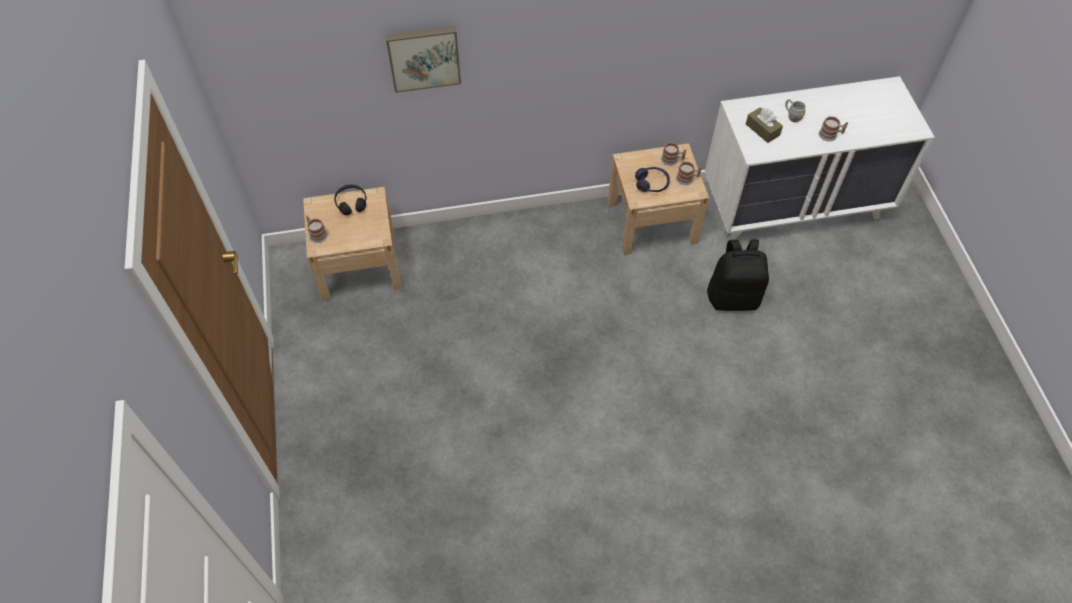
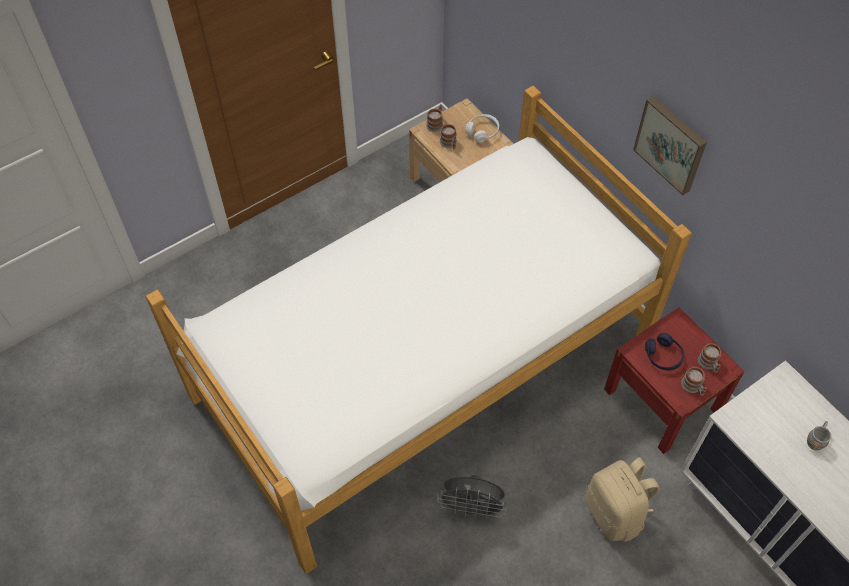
camera: 65 degrees right, 0 degrees up
black headphones [334,185,366,215] -> white headphones [465,114,499,143]
picture [385,26,461,93] -> picture moved to [633,96,707,195]
beige nightstand [608,143,709,255] -> red nightstand [604,307,744,454]
black backpack [707,240,769,311] -> beige backpack [585,457,660,542]
brown tissue box [746,107,783,143] -> none
mug [819,116,848,142] -> mug moved to [440,124,457,149]
none -> bed [146,86,692,574]
none -> grey fan [437,475,507,520]

